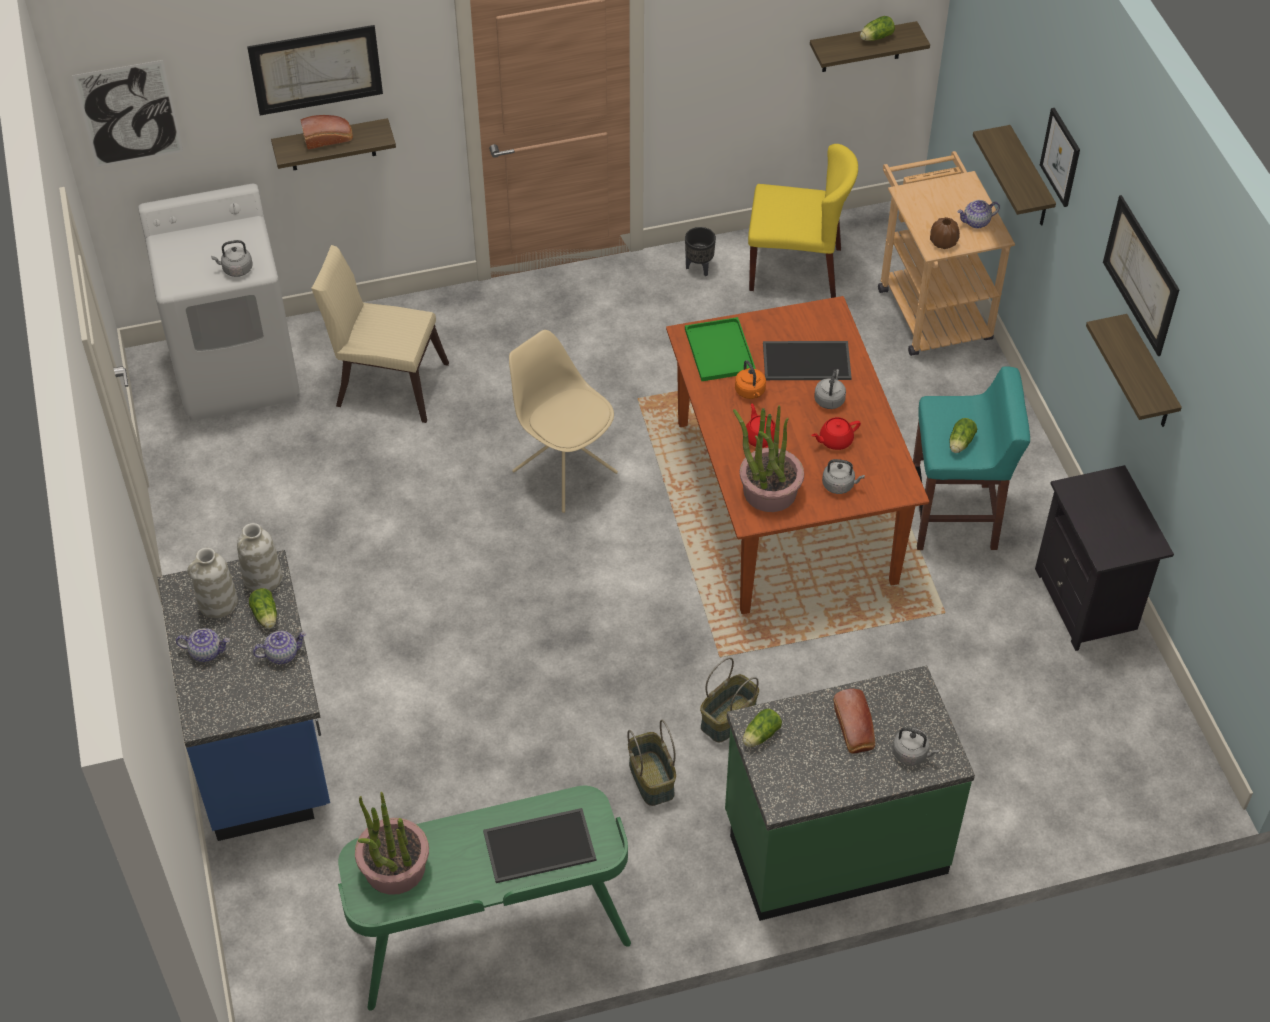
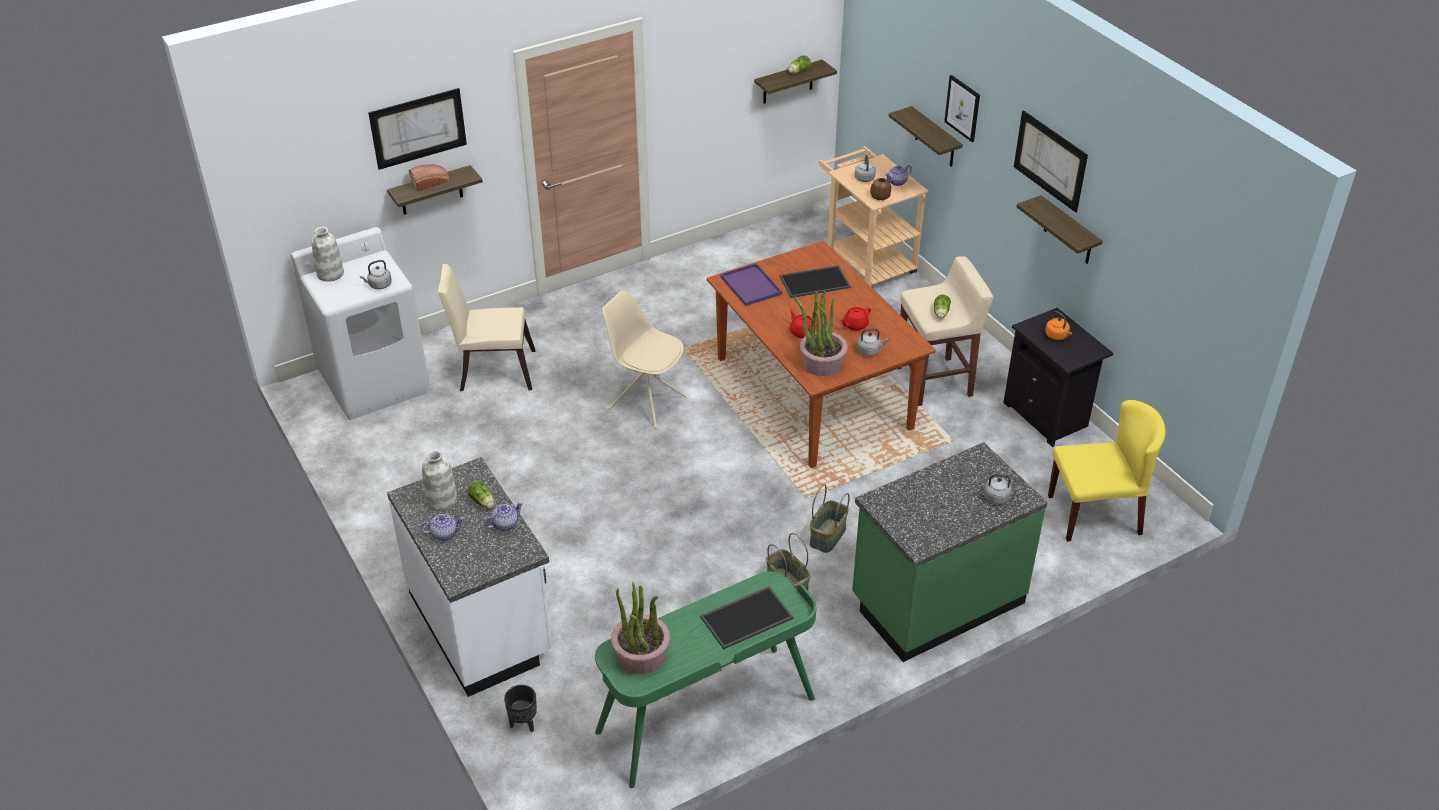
camera: 15 degrees left, 10 degrees down
picture [72,60,183,167] -> none
blue counter [158,550,330,841] -> white counter [387,457,552,697]
white vase [237,523,282,592] -> white vase moved to [312,227,344,282]
black planter [685,227,716,276] -> black planter moved to [504,685,537,732]
green tray [685,317,756,381] -> purple tray [721,263,782,306]
orange kettle [735,360,766,399] -> orange kettle moved to [1045,311,1072,340]
lettuce [743,709,782,747] -> none
yellow chair [748,144,858,298] -> yellow chair moved to [1048,400,1166,542]
grey kettle [814,369,846,409] -> grey kettle moved to [855,155,876,182]
bread [833,689,875,754] -> none
turquoise stool [913,366,1030,550] -> beige stool [897,256,994,406]

